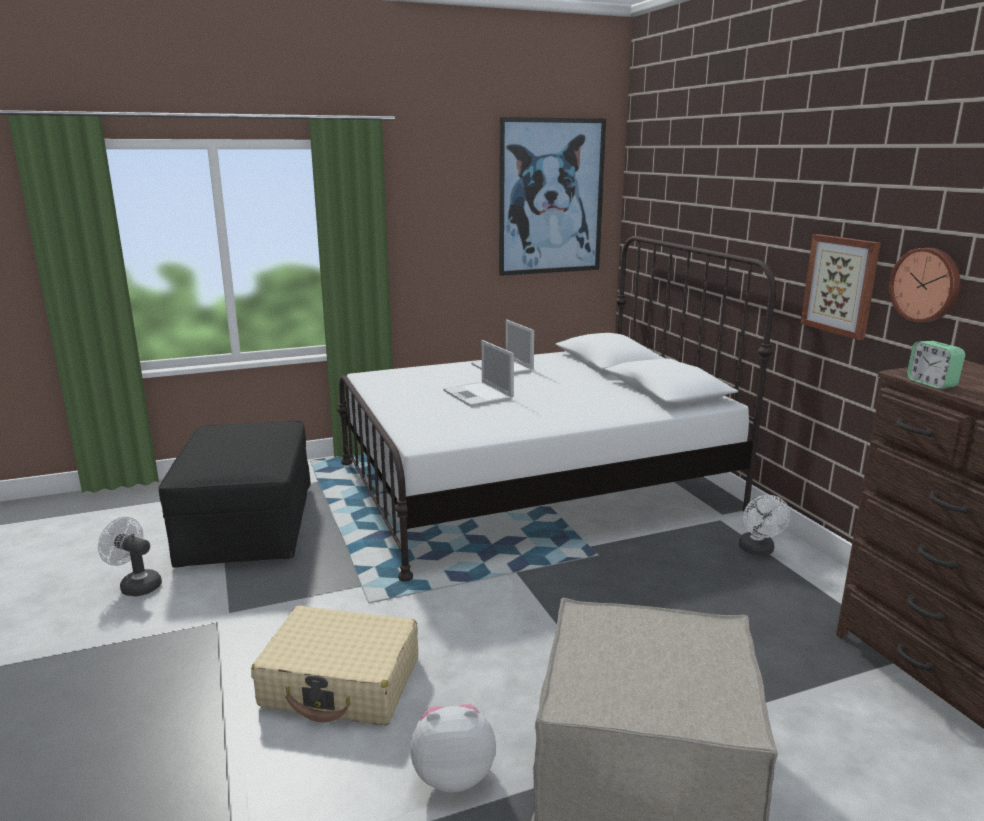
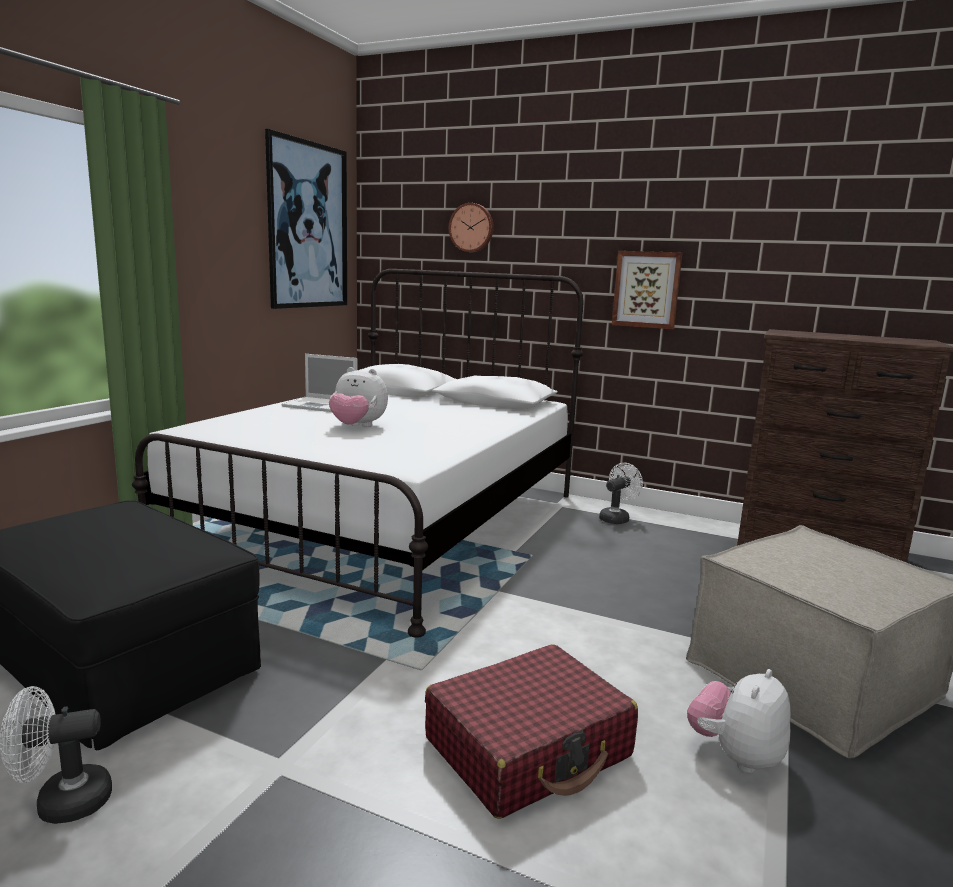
camera: 45 degrees left, 5 degrees down
beige suitcase [251,606,418,725] -> red suitcase [425,644,638,819]
laptop [443,340,514,407] -> plush toy [329,367,388,427]
white fan [739,495,790,555] -> white fan turned 90 degrees counterclockwise [599,463,643,524]
wall clock [889,248,960,323] -> wall clock moved to [449,203,494,252]
alarm clock [907,341,965,389] -> none

